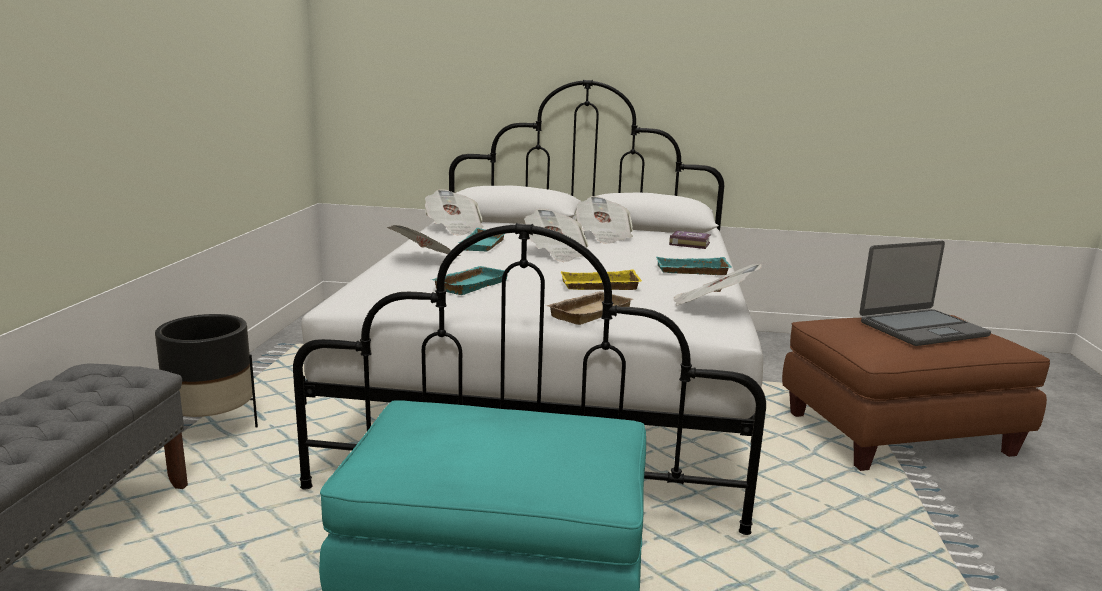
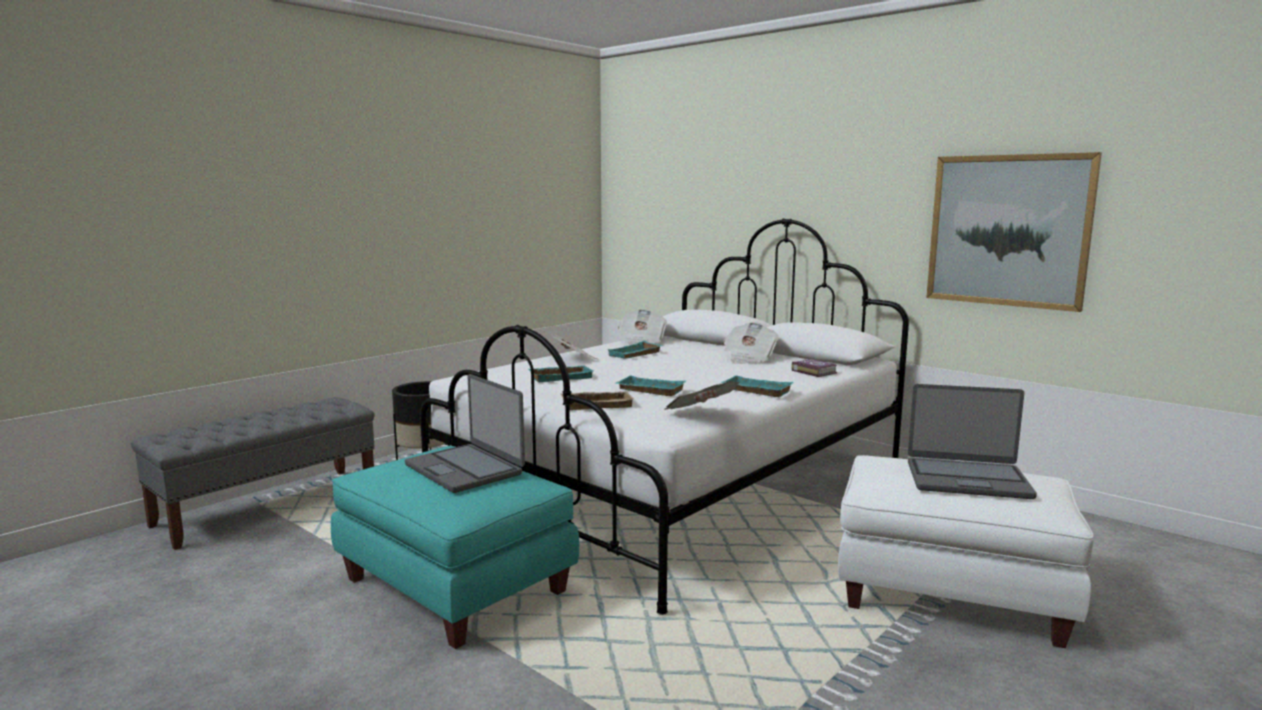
camera: 35 degrees right, 5 degrees down
newspaper [524,209,589,262] -> none
yellow tray [560,269,642,290] -> turquoise tray [615,375,686,396]
brown ottoman [782,315,1050,471] -> white ottoman [838,455,1094,648]
none -> laptop [405,374,525,493]
none -> picture [926,152,1102,312]

